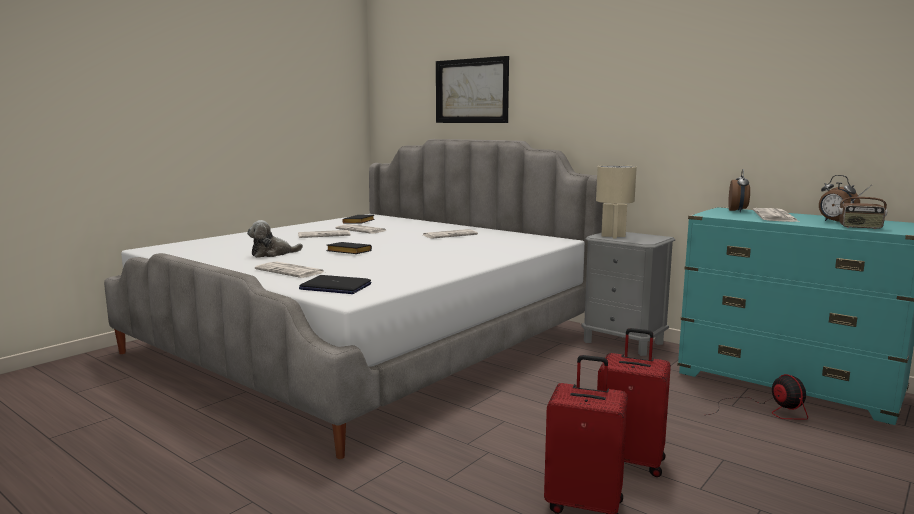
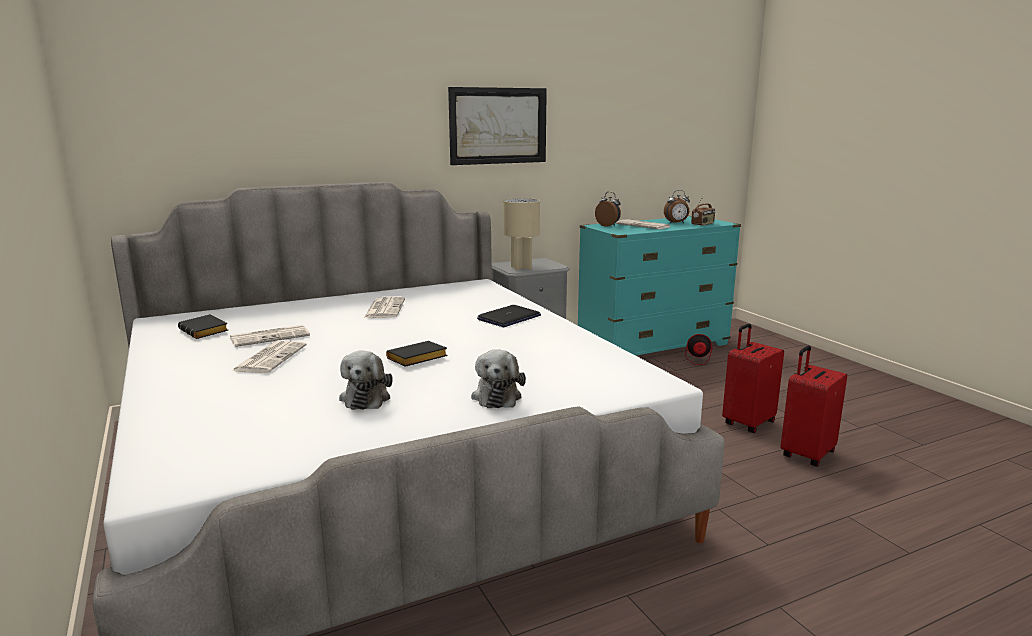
camera: 65 degrees left, 5 degrees up
newspaper [255,261,324,278] -> plush toy [471,349,526,408]
laptop [299,275,371,294] -> laptop moved to [477,305,541,327]
picture [436,56,509,123] -> picture moved to [448,87,547,165]

